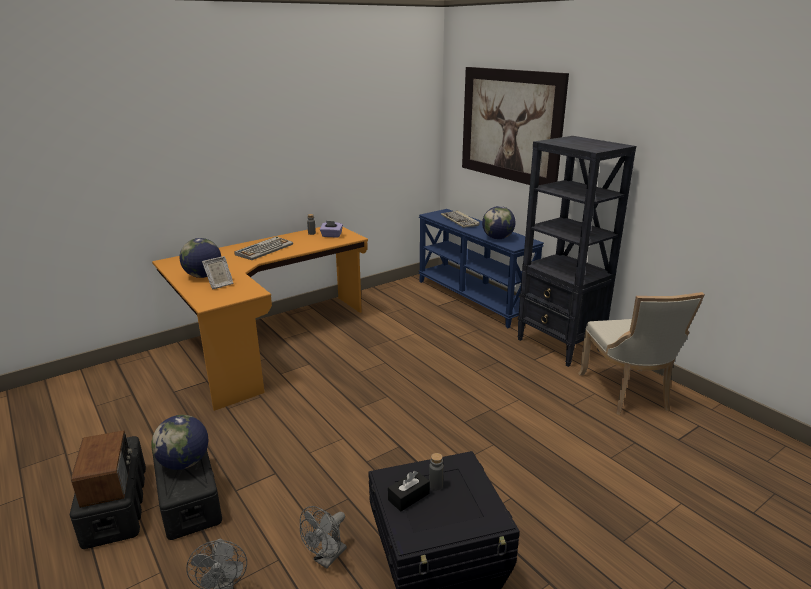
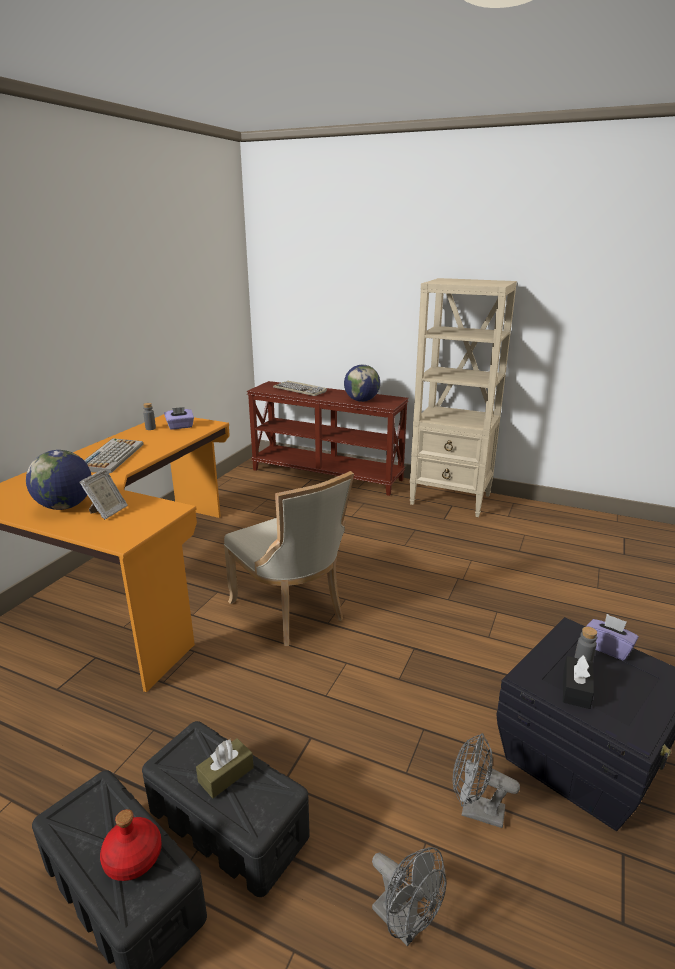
camera: 30 degrees left, 0 degrees up
radio [71,430,132,508] -> red bottle [100,809,162,881]
globe [151,415,208,470] -> brown tissue box [196,738,254,798]
grey fan [300,506,347,568] -> grey fan turned 105 degrees clockwise [453,733,520,828]
blue console table [419,209,544,328] -> brown console table [247,381,409,496]
picture [462,67,569,186] -> none
black bookcase [518,136,636,367] -> beige bookcase [410,278,517,517]
beige chair [578,292,705,415] -> beige chair moved to [224,471,354,646]
none -> purple tissue box [586,614,639,661]

